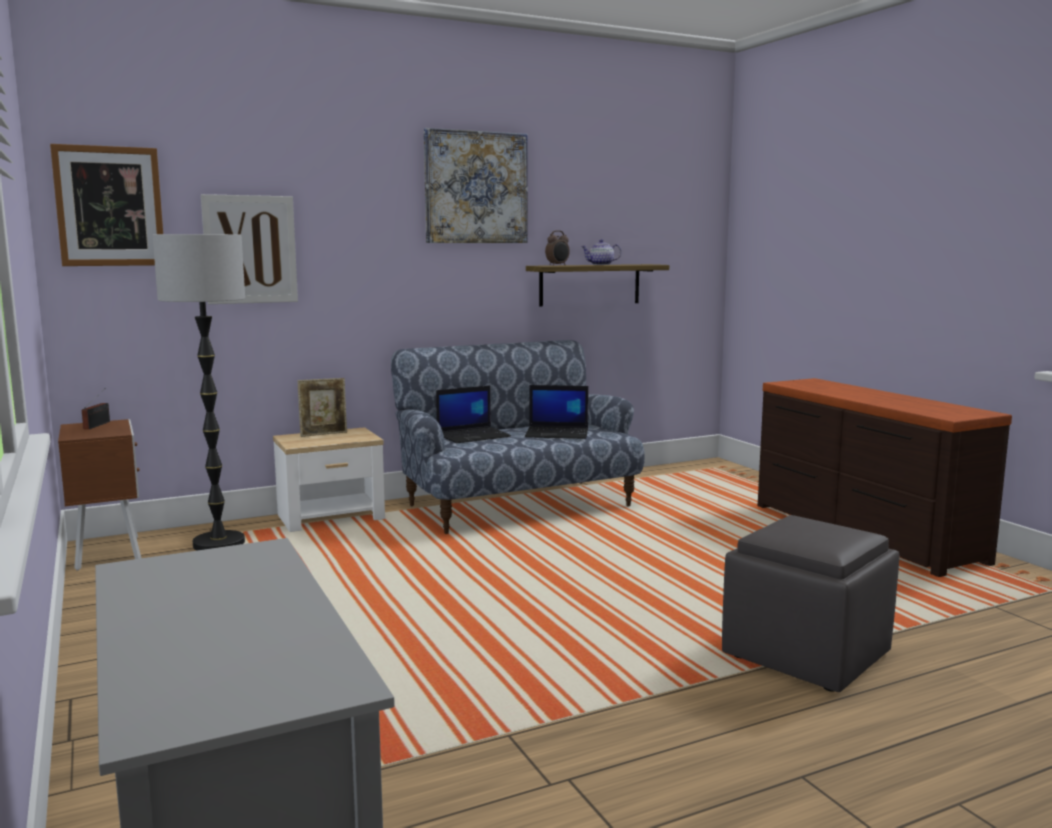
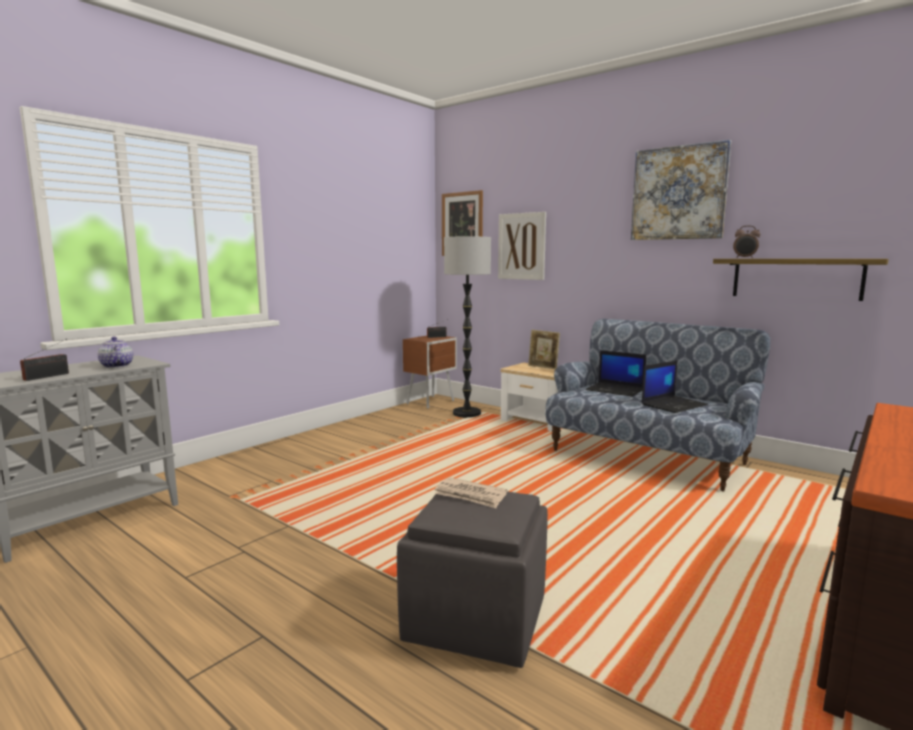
camera: 65 degrees right, 0 degrees up
laptop [525,385,589,439] -> laptop turned 105 degrees counterclockwise [642,360,708,413]
teapot [581,239,621,265] -> teapot moved to [97,337,133,368]
none -> radio [20,339,69,381]
none -> newspaper [434,477,507,508]

